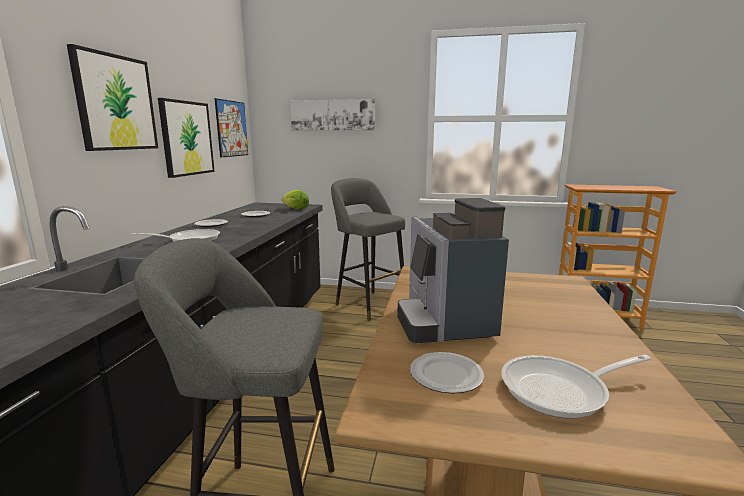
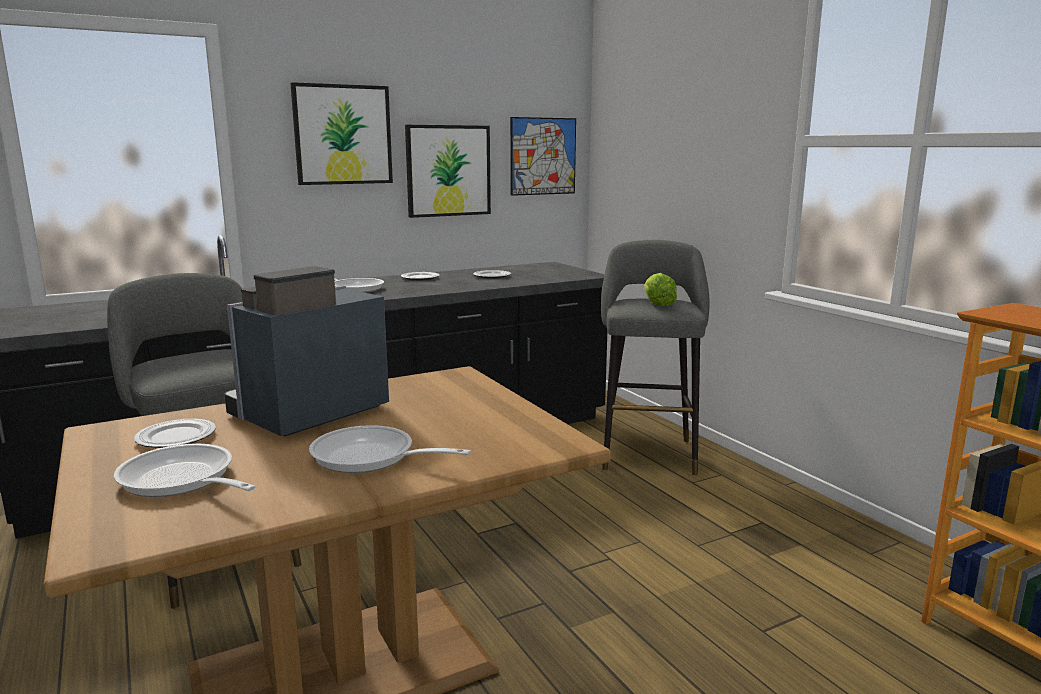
camera: 50 degrees right, 0 degrees up
lettuce [282,190,309,210] -> lettuce moved to [645,273,677,307]
picture [290,99,375,130] -> none
none -> frying pan [309,425,471,473]

